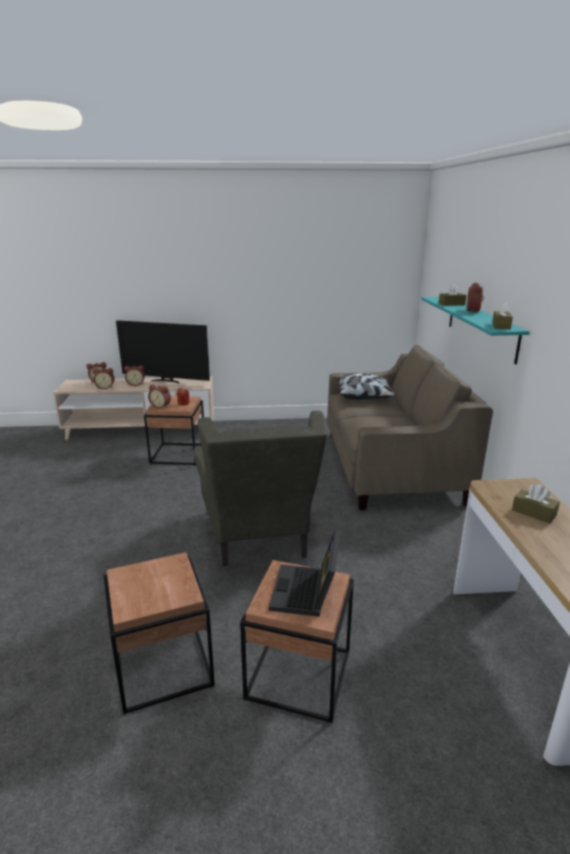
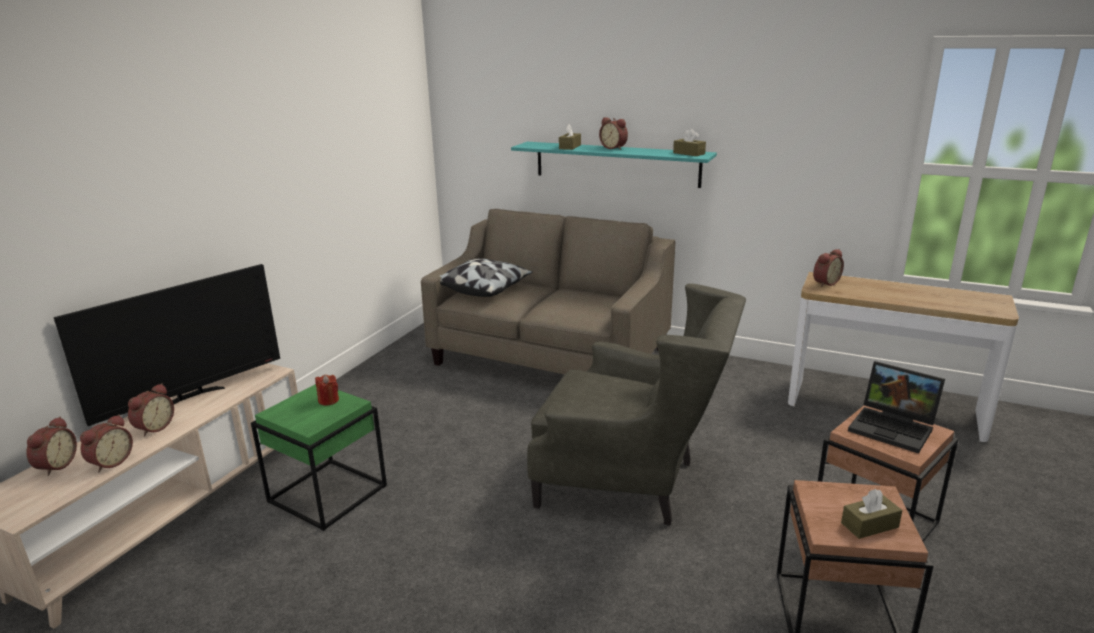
camera: 60 degrees left, 0 degrees up
brown side table [144,396,204,465] -> green side table [251,384,387,531]
alarm clock [148,384,171,408] -> alarm clock moved to [813,249,844,287]
brown tissue box [512,484,560,523] -> brown tissue box moved to [841,489,902,539]

